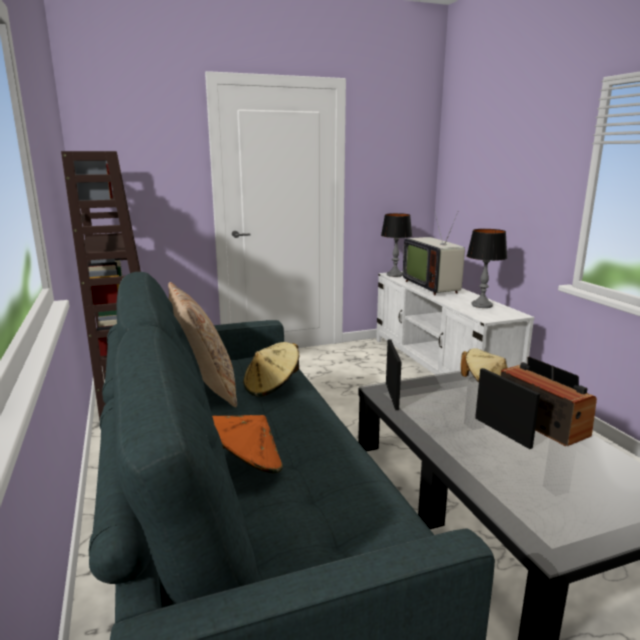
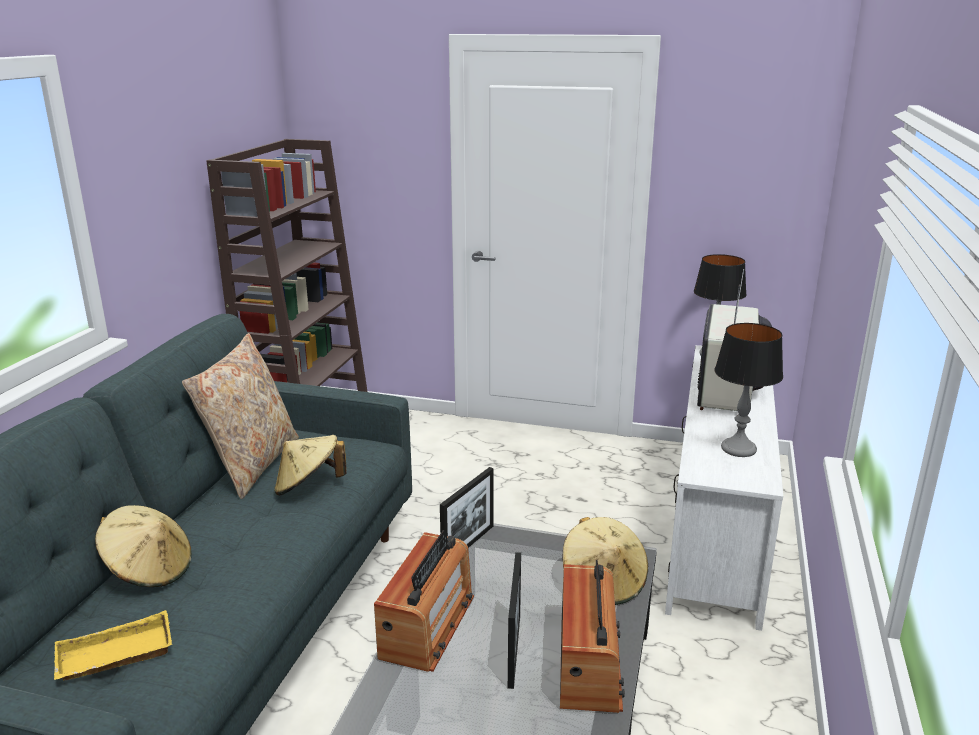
camera: 35 degrees right, 5 degrees up
orange hat [212,415,283,474] -> beige hat [95,505,192,587]
none -> yellow tray [54,610,172,681]
none -> radio [374,530,474,672]

